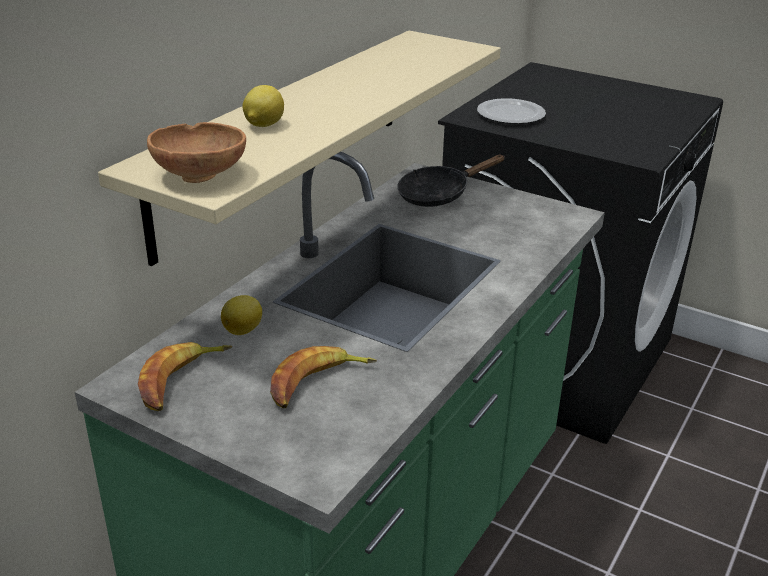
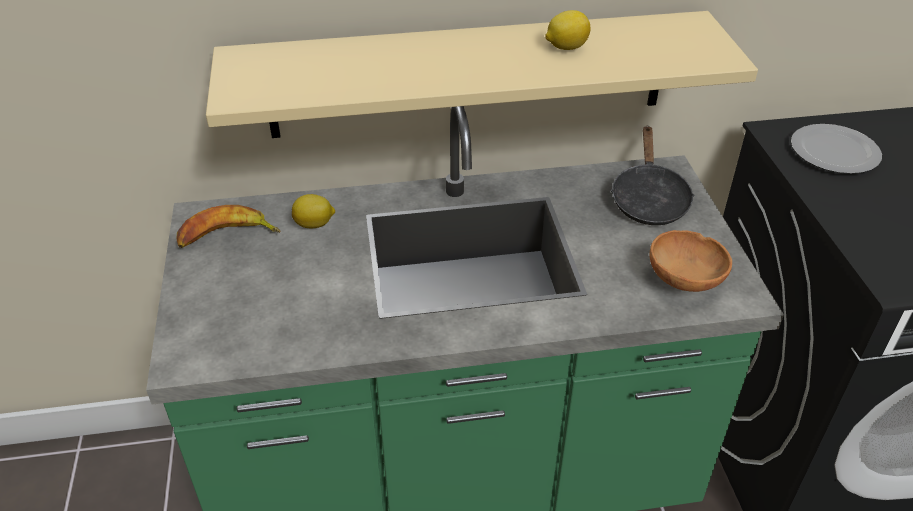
camera: 50 degrees right, 10 degrees up
brown bowl [147,122,246,183] -> brown bowl moved to [650,230,732,292]
lemon [243,85,284,127] -> lemon moved to [545,10,591,50]
banana [270,346,377,408] -> none
black frying pan [397,154,505,207] -> black frying pan turned 105 degrees counterclockwise [611,126,694,225]

